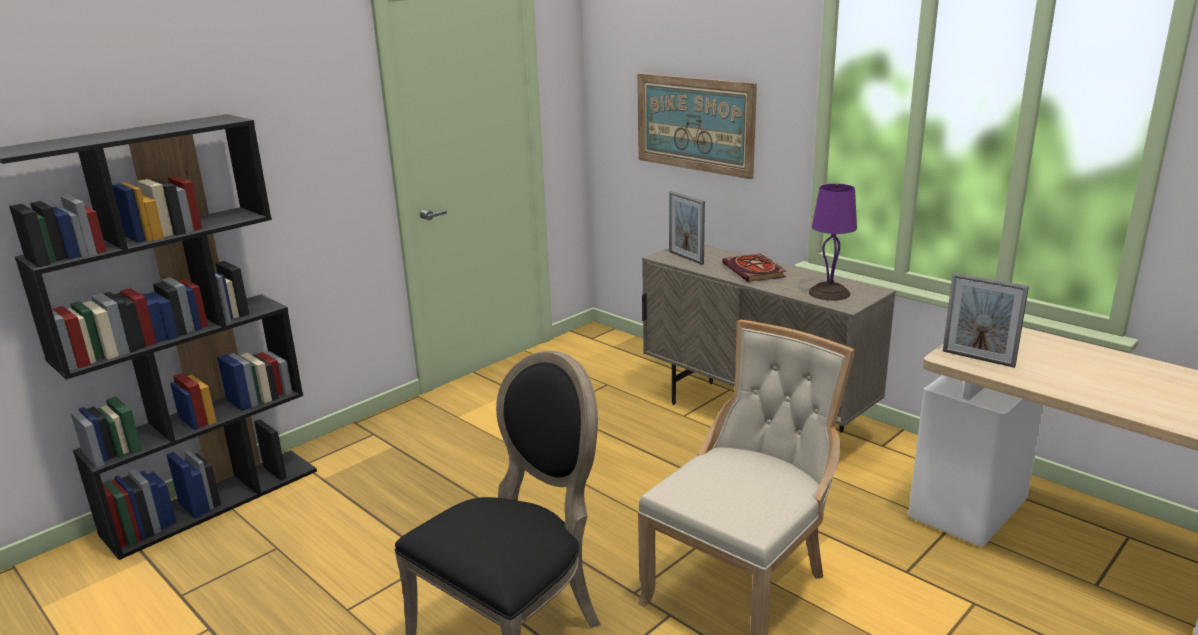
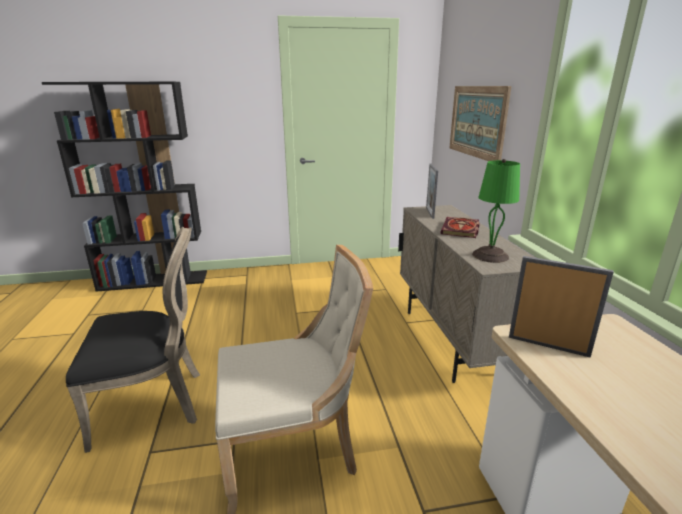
camera: 35 degrees right, 0 degrees up
purple table lamp [809,183,857,301] -> green table lamp [472,159,520,263]
picture frame [943,273,1029,368] -> picture frame turned 135 degrees clockwise [509,256,614,358]

